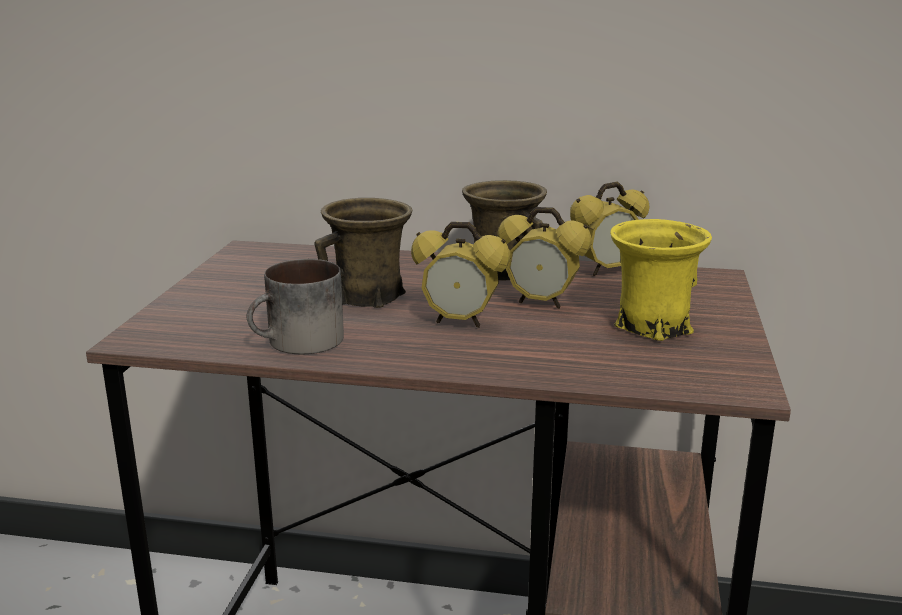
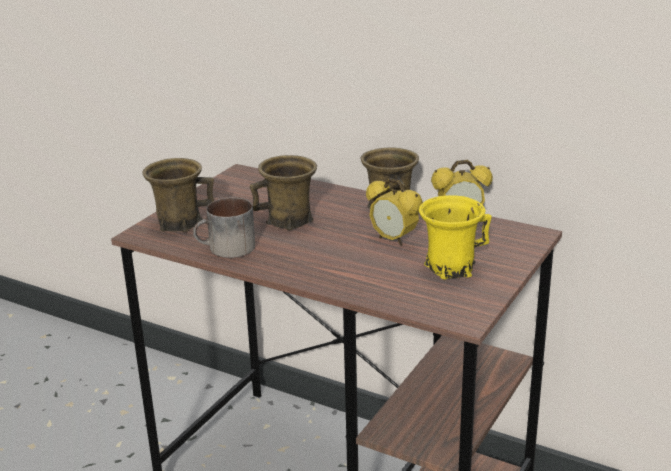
camera: 20 degrees right, 5 degrees up
alarm clock [411,222,510,327] -> none
none -> brown mug [143,158,214,232]

